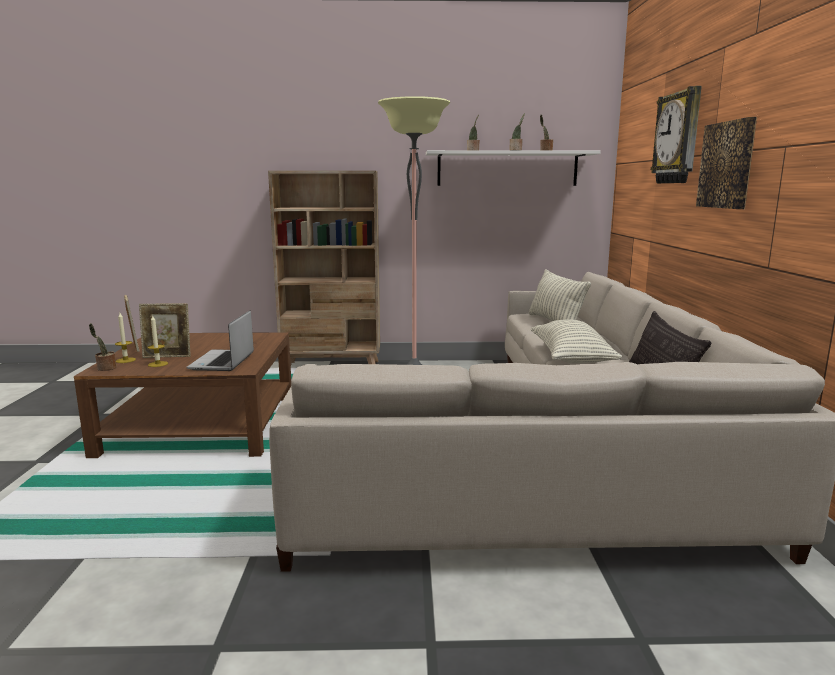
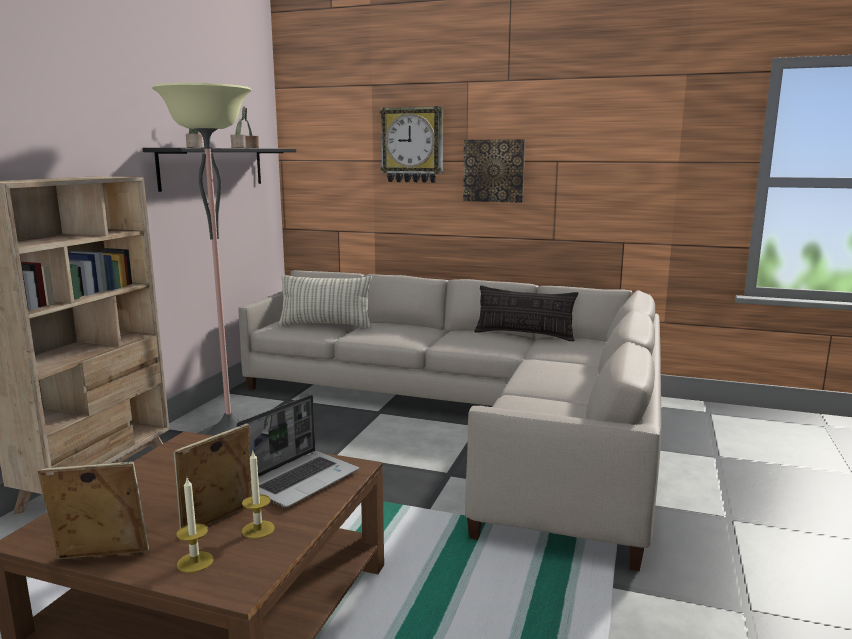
camera: 70 degrees left, 0 degrees up
potted plant [89,323,116,371] -> none
picture frame [139,304,191,358] -> picture frame turned 150 degrees counterclockwise [173,424,252,529]
laptop [186,310,254,371] -> laptop turned 75 degrees counterclockwise [236,395,359,507]
white shelf [426,150,601,186] -> black shelf [143,148,296,192]
pillow [531,320,622,363] -> none

